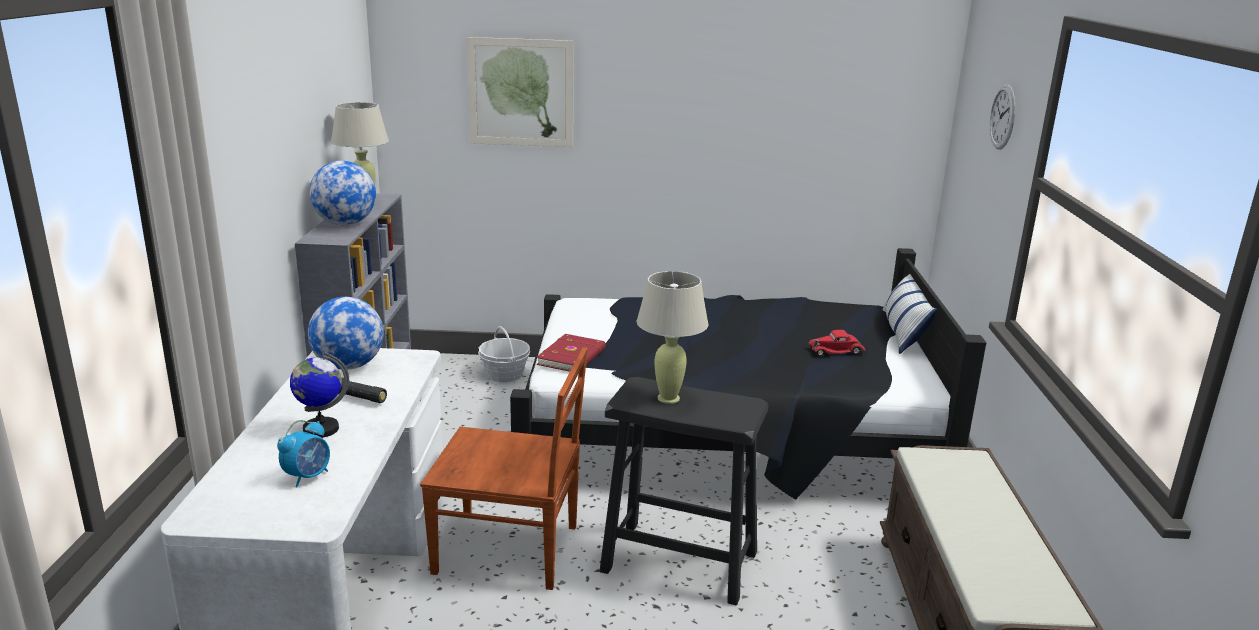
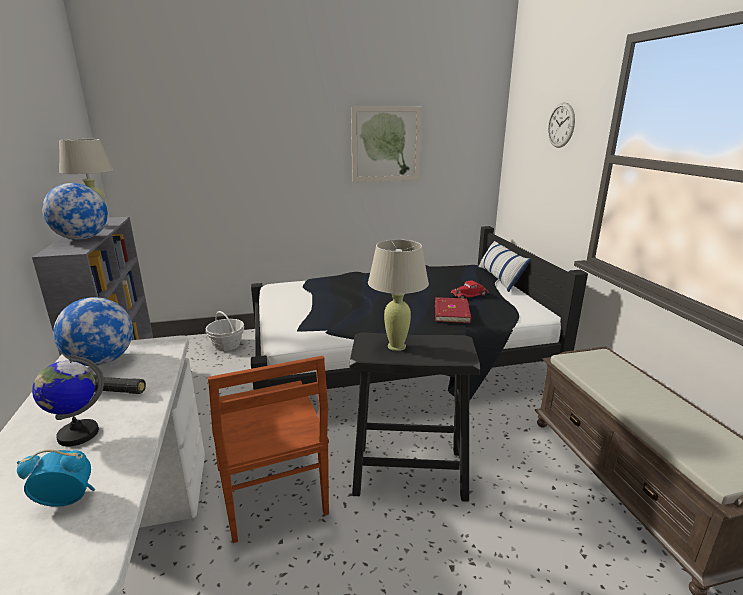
camera: 15 degrees left, 0 degrees up
alarm clock [277,420,330,488] -> alarm clock turned 120 degrees counterclockwise [17,450,95,507]
brown chair [420,347,588,590] -> brown chair turned 75 degrees clockwise [208,356,329,543]
picture [467,37,574,147] -> picture moved to [351,106,422,182]
red book [536,334,606,372] -> red book moved to [435,297,472,323]

